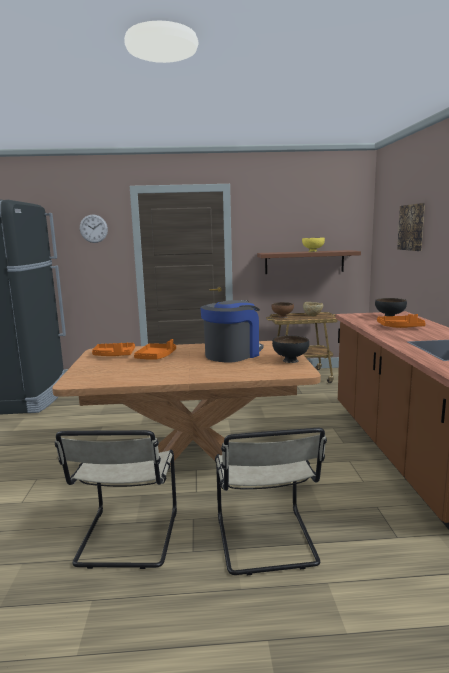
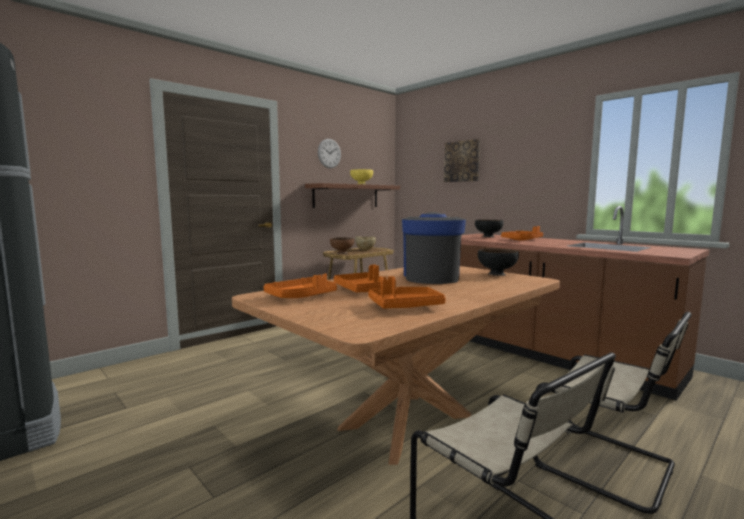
camera: 40 degrees left, 5 degrees down
wall clock [80,214,108,243] -> wall clock moved to [318,139,341,168]
none -> orange tray [368,276,446,309]

